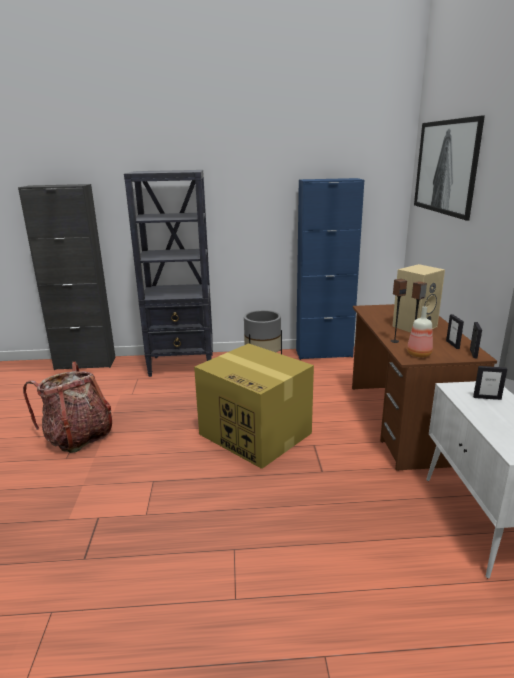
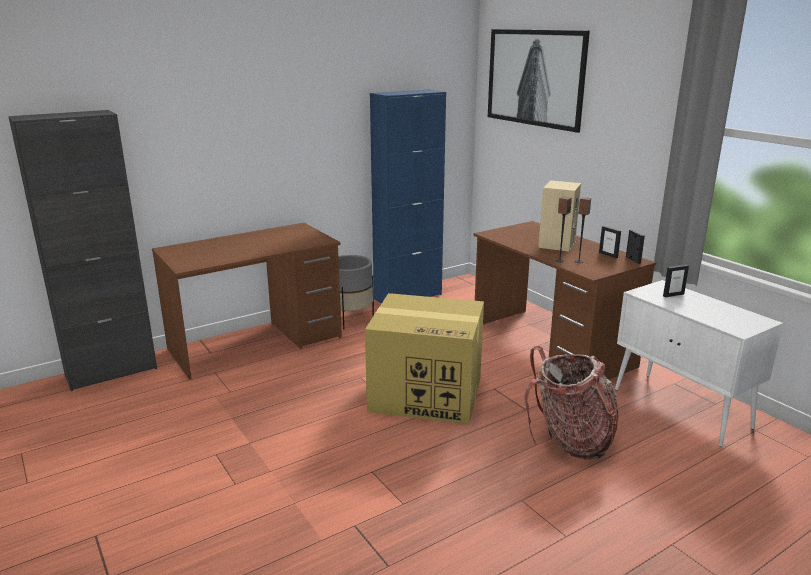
camera: 30 degrees left, 0 degrees up
backpack [23,362,112,453] -> backpack moved to [525,346,618,460]
black bookcase [124,170,213,377] -> brown desk [152,223,342,379]
bottle [407,306,433,358] -> none

